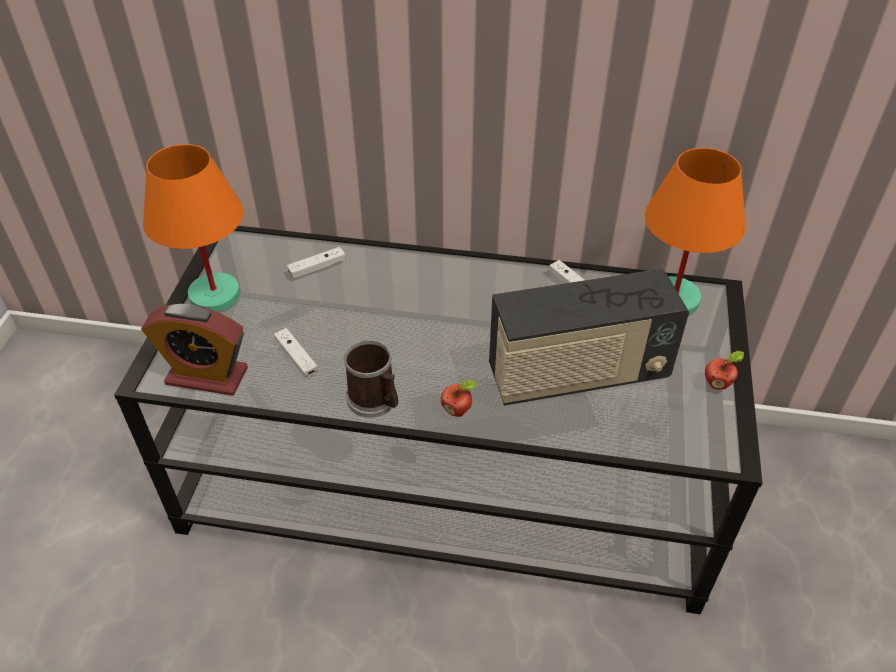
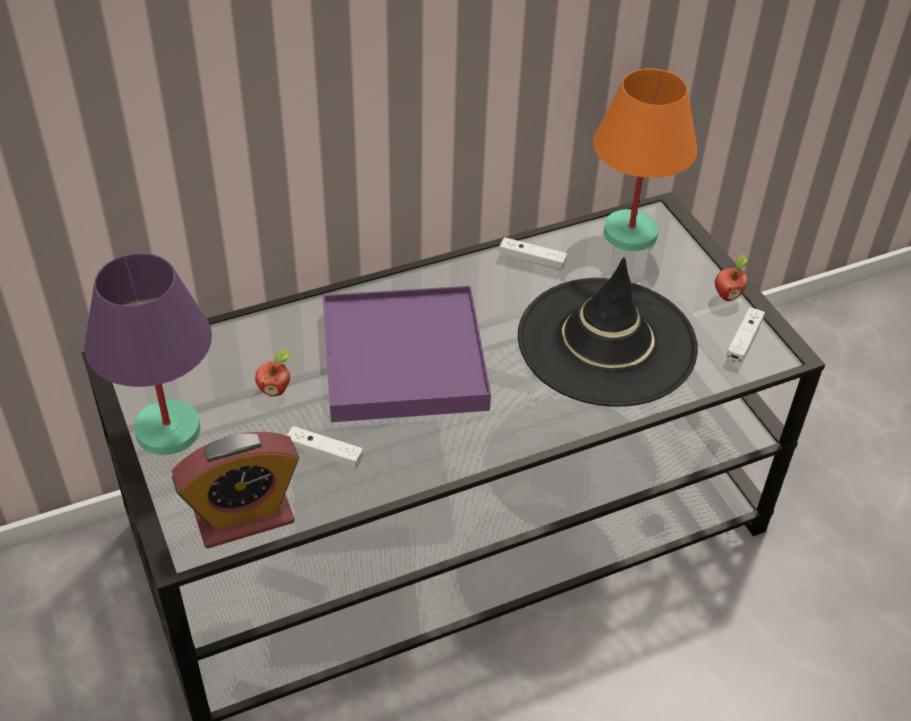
camera: 35 degrees left, 0 degrees up
orange table lamp [143,144,244,312] -> purple table lamp [84,253,212,455]
white game controller [287,247,346,279] -> white game controller moved to [726,307,765,364]
mug [343,340,398,418] -> none
apple [441,380,477,417] -> apple moved to [255,350,290,397]
radio [489,269,689,406] -> black hat [518,257,698,407]
none -> purple tray [323,286,491,422]

